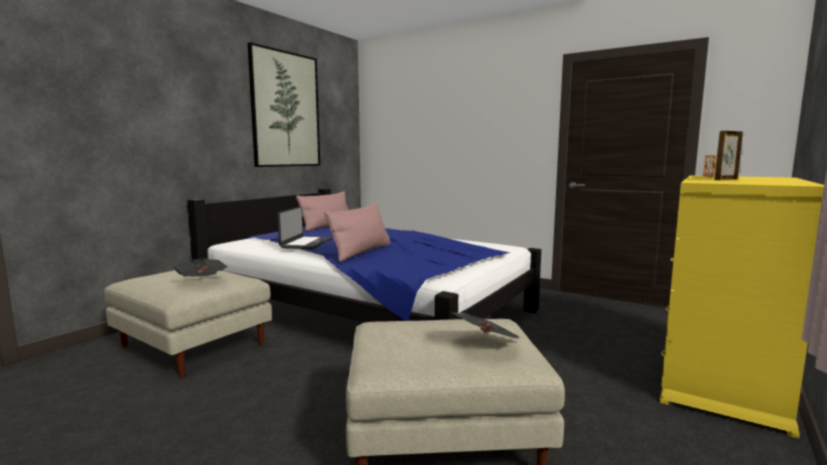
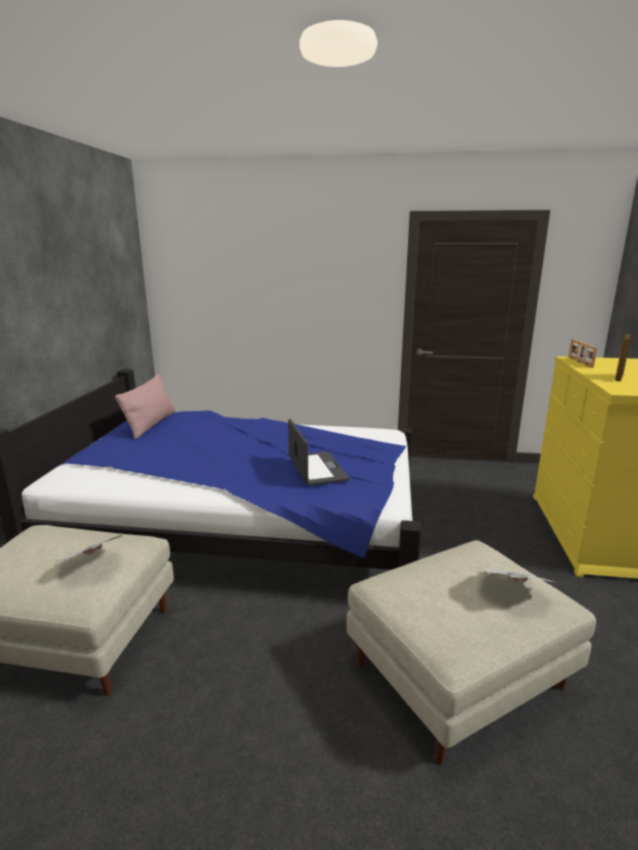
camera: 25 degrees left, 10 degrees up
picture [248,42,320,167] -> none
laptop [277,206,332,249] -> laptop moved to [288,419,350,486]
pink pillow [324,203,390,262] -> none

